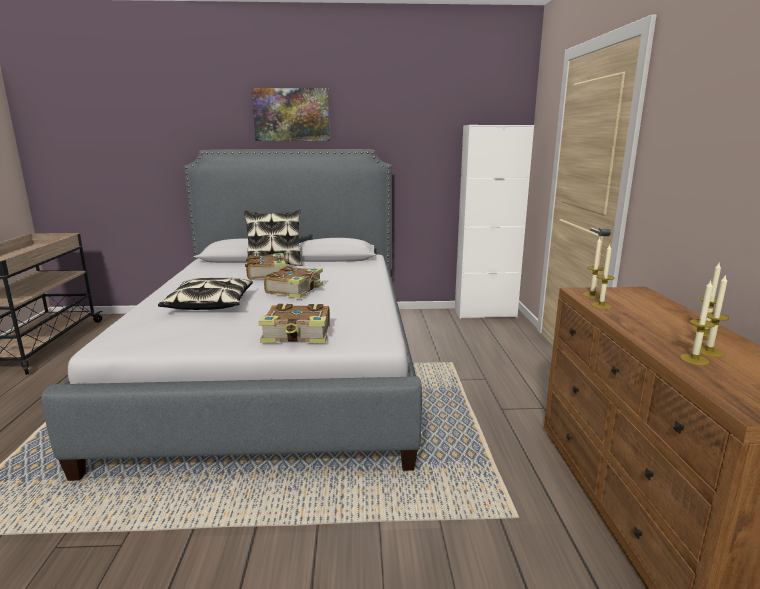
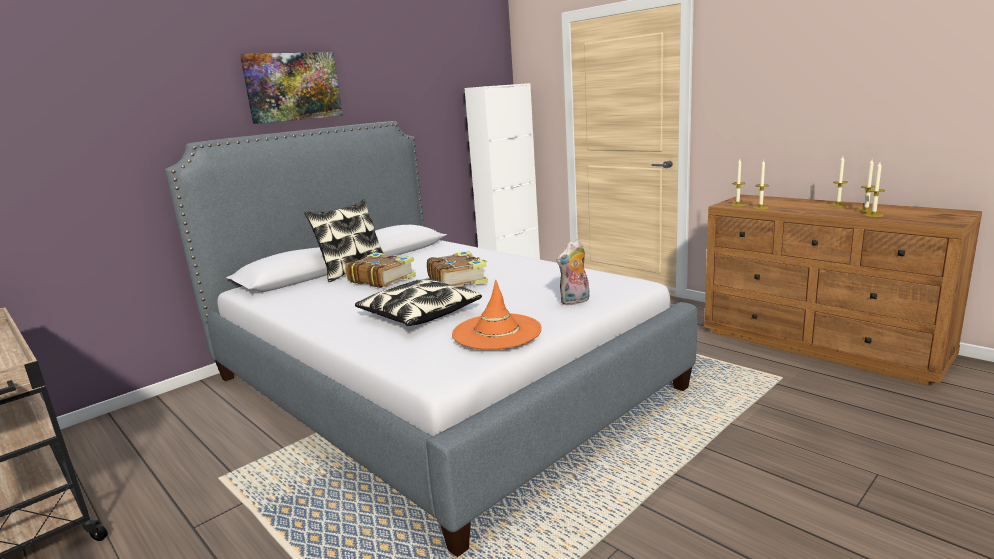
camera: 40 degrees left, 0 degrees up
book [258,304,330,343] -> plush toy [556,240,590,305]
none -> orange hat [452,280,542,350]

